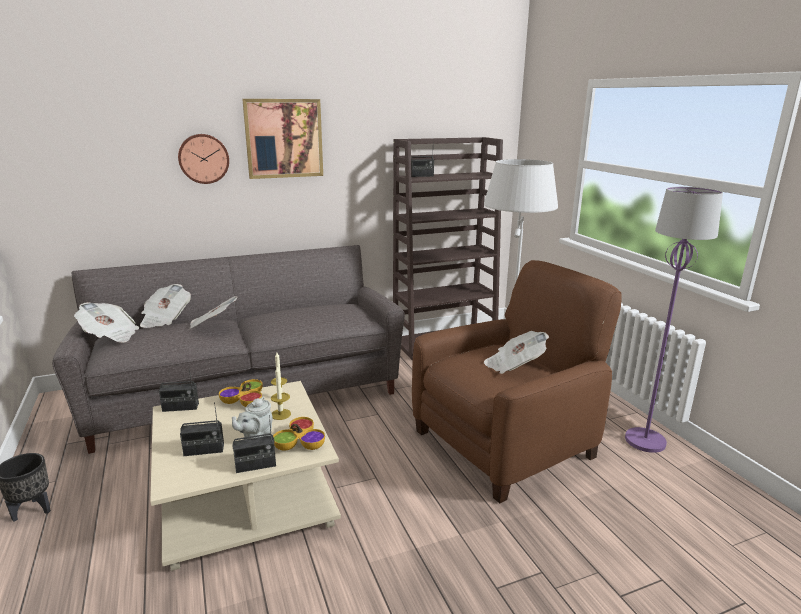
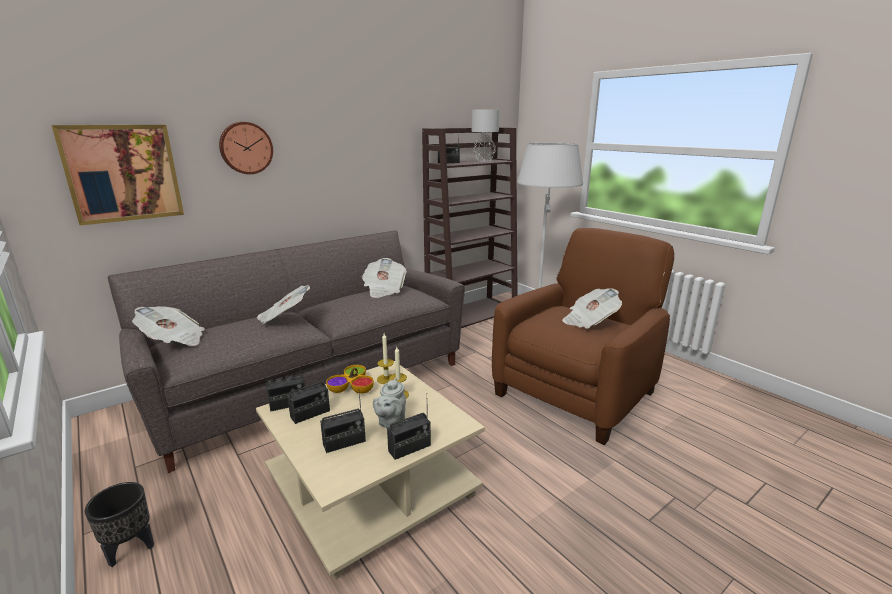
camera: 15 degrees left, 0 degrees up
newspaper [140,284,191,328] -> newspaper moved to [362,258,407,298]
picture [242,99,323,179] -> picture moved to [52,125,184,225]
bowl [273,417,325,451] -> none
purple floor lamp [625,187,723,453] -> none
none -> radio [287,363,330,424]
none -> grey table lamp [471,109,500,162]

